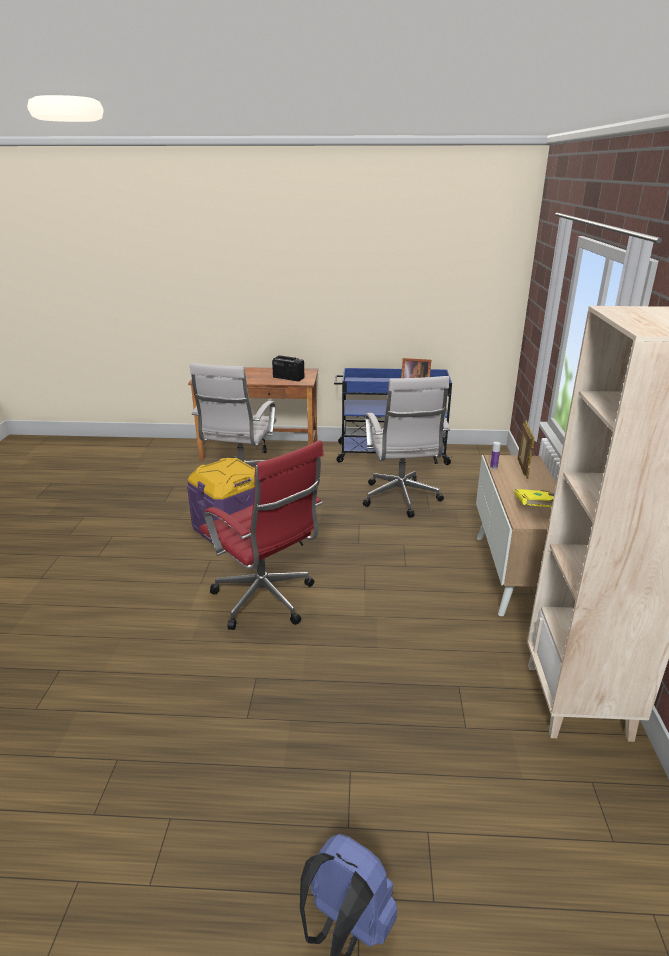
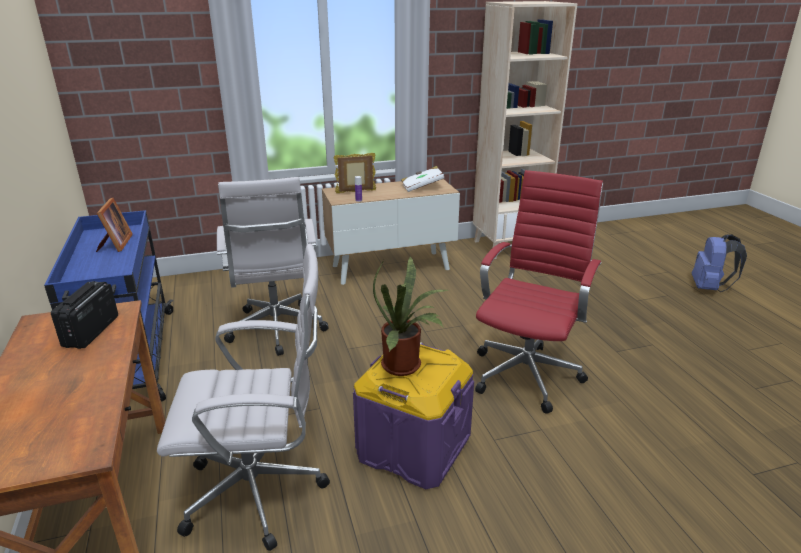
camera: 110 degrees left, 0 degrees up
white office chair [363,376,450,518] -> white office chair turned 105 degrees clockwise [217,177,329,356]
yellow book [514,489,554,508] -> white book [401,166,444,192]
none -> potted plant [373,256,448,376]

